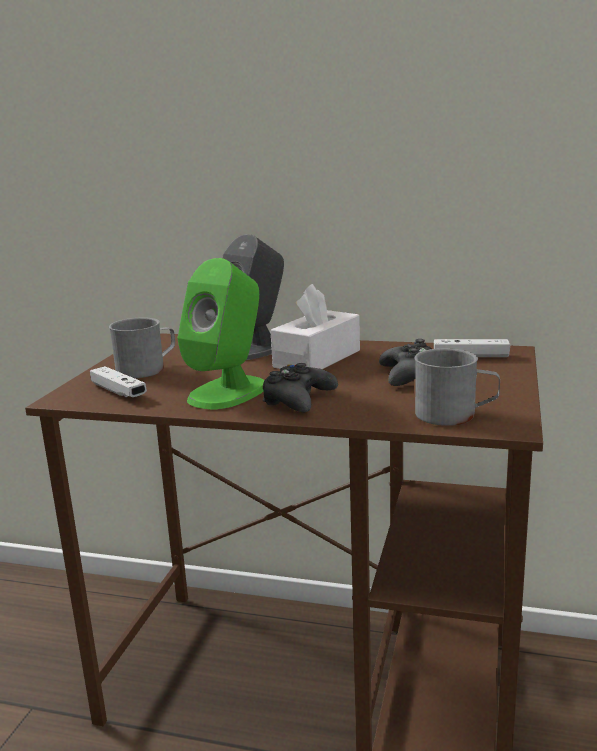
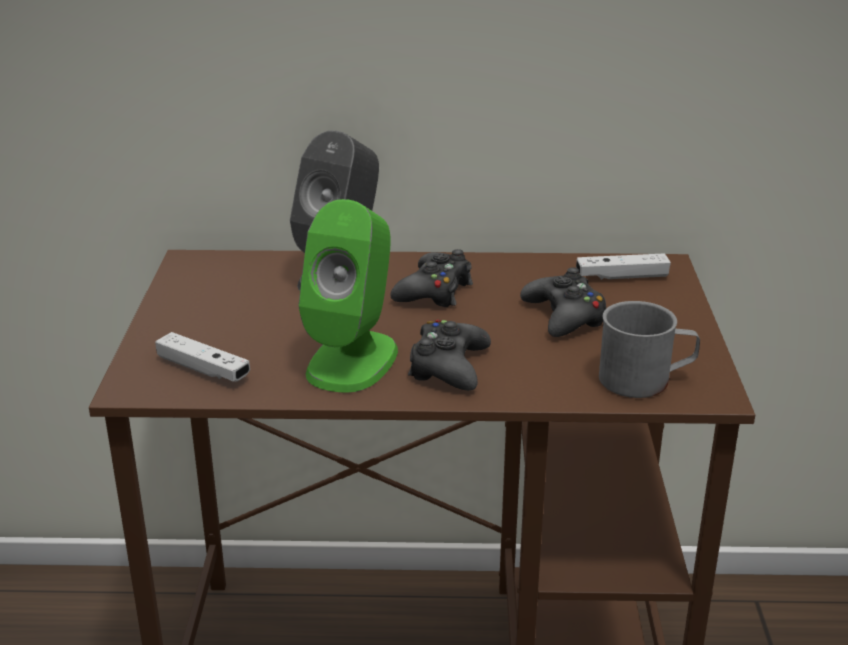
camera: 15 degrees left, 10 degrees up
grey mug [109,318,175,378] -> none
white tissue box [270,284,360,369] -> black game controller [390,249,473,307]

